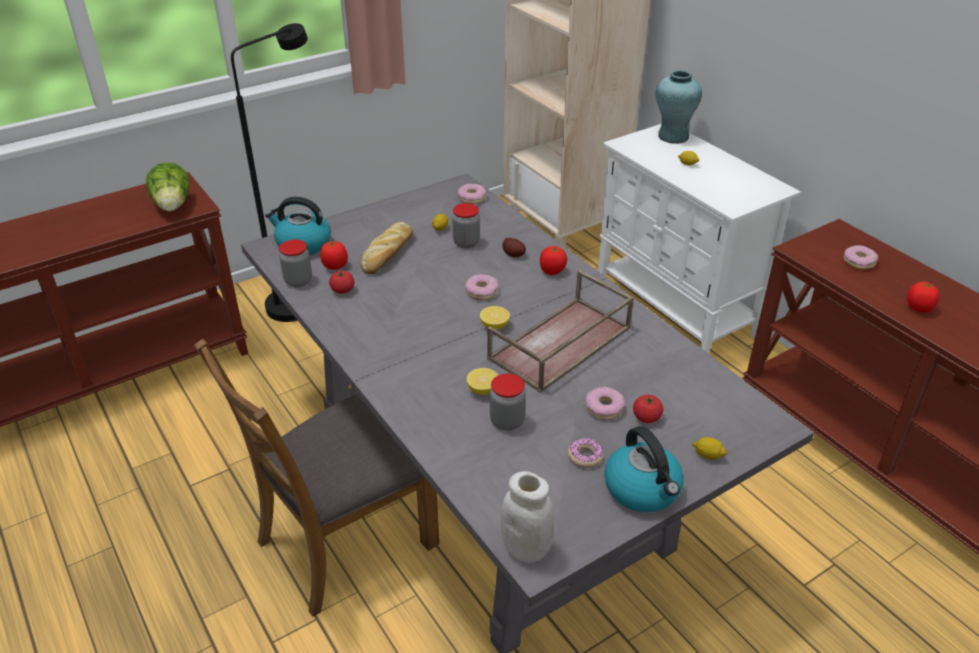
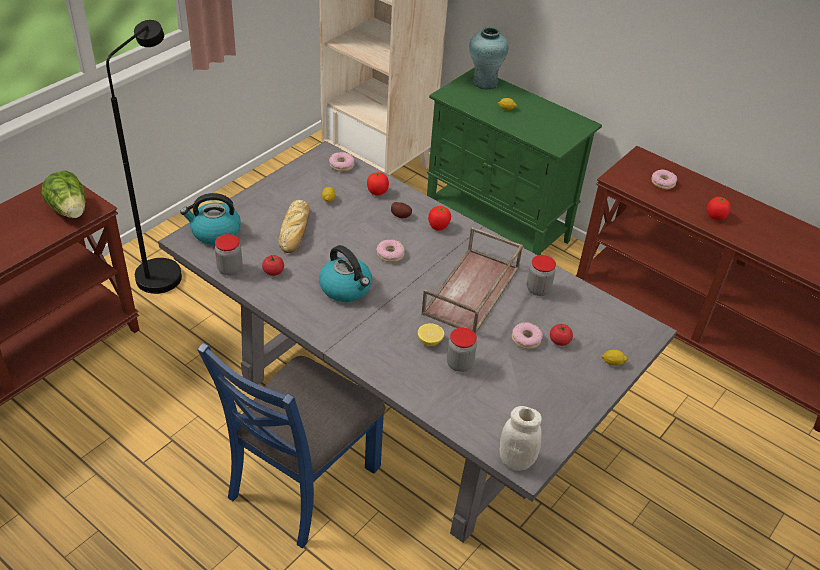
camera: 20 degrees left, 5 degrees up
brown chair [194,339,440,617] -> blue chair [197,342,386,548]
tomato [320,240,348,270] -> tomato moved to [367,172,389,196]
jar [452,203,480,248] -> jar moved to [527,255,556,296]
lemon [480,306,510,330] -> none
donut [568,438,603,468] -> none
white cabinet [598,124,801,354] -> green cabinet [427,67,602,255]
kettle [604,426,684,512] -> kettle moved to [319,245,372,302]

